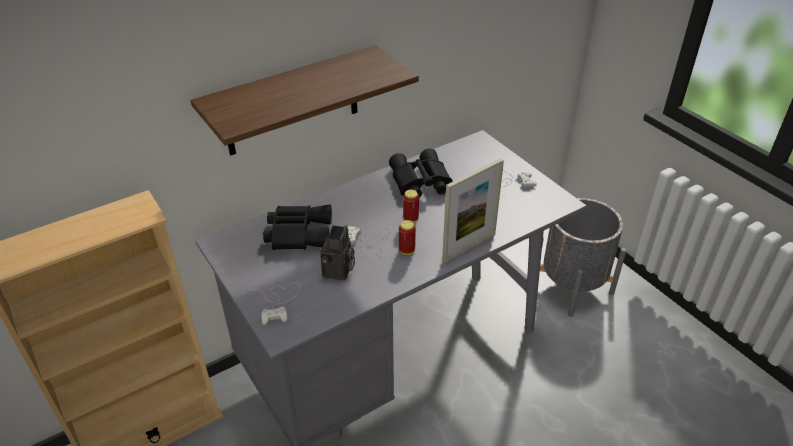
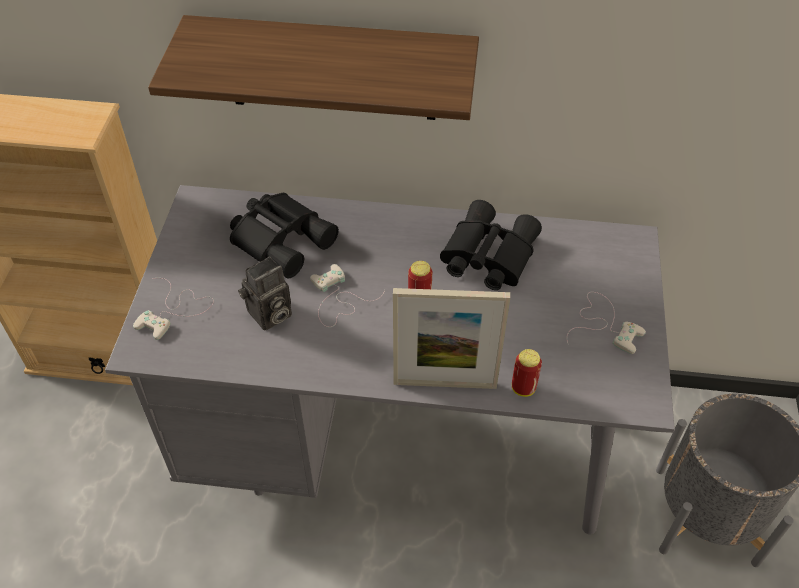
camera: 40 degrees right, 10 degrees up
can [399,220,416,255] -> can moved to [512,349,542,397]

